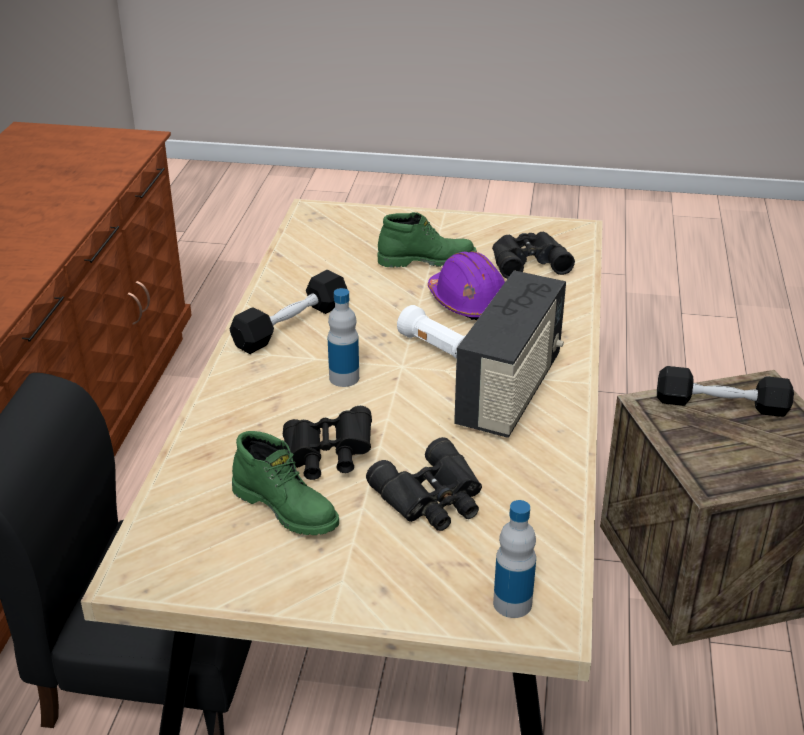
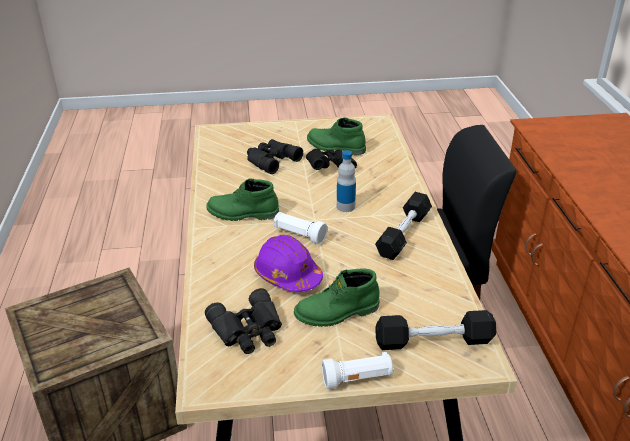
camera: 165 degrees right, 0 degrees up
radio [454,270,566,438] -> green boot [206,179,279,221]
bottle [493,500,536,618] -> none
black dumbbell [657,366,794,417] -> black dumbbell moved to [375,310,496,350]
none -> white flashlight [322,352,394,389]

